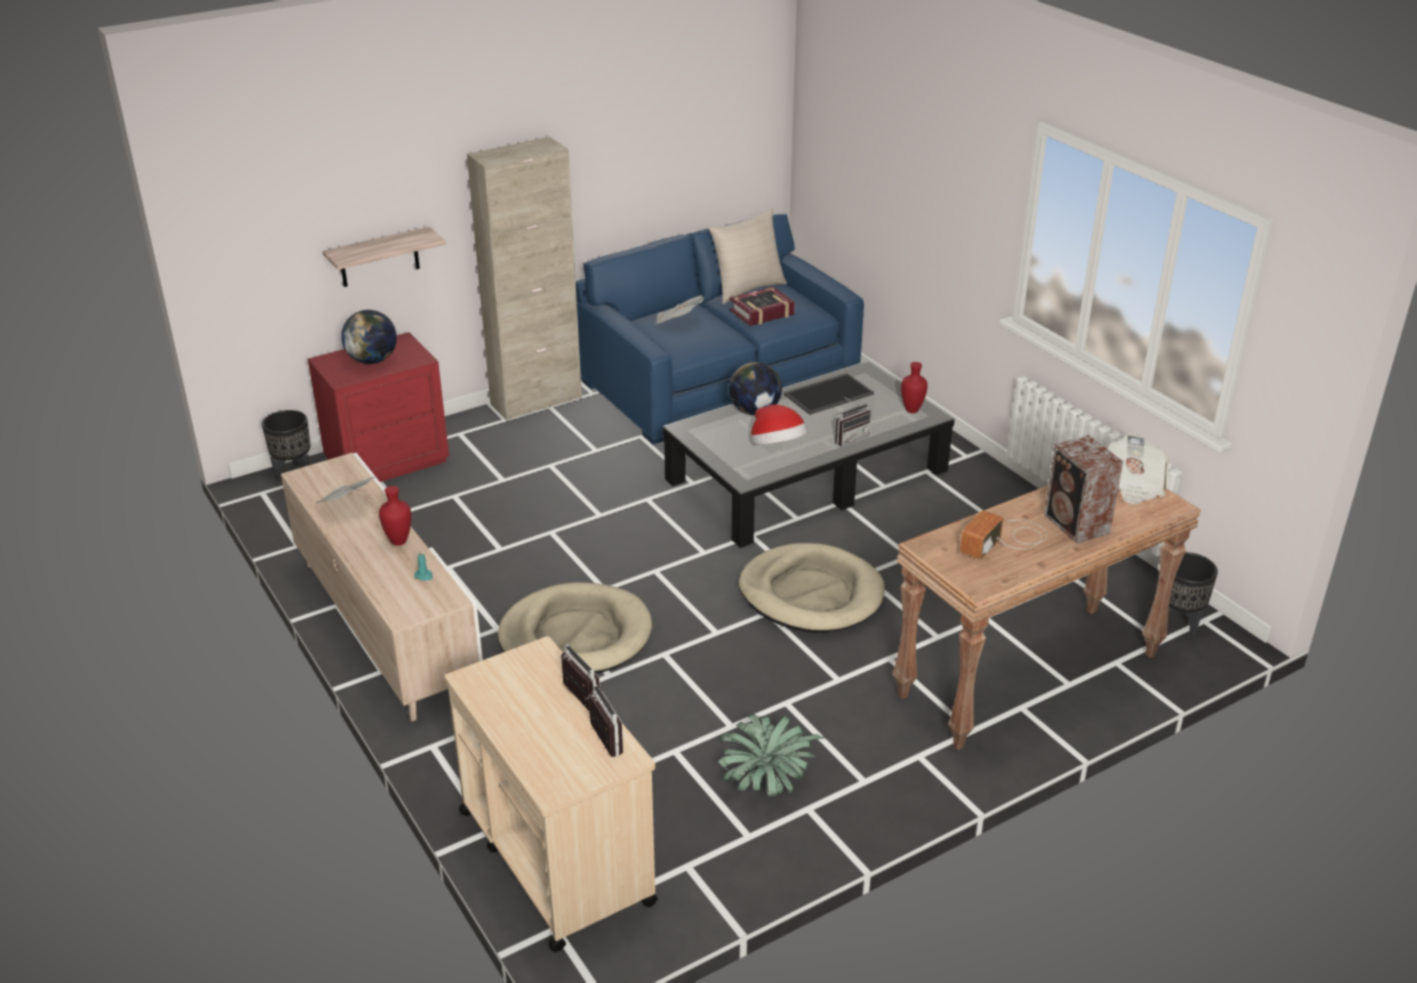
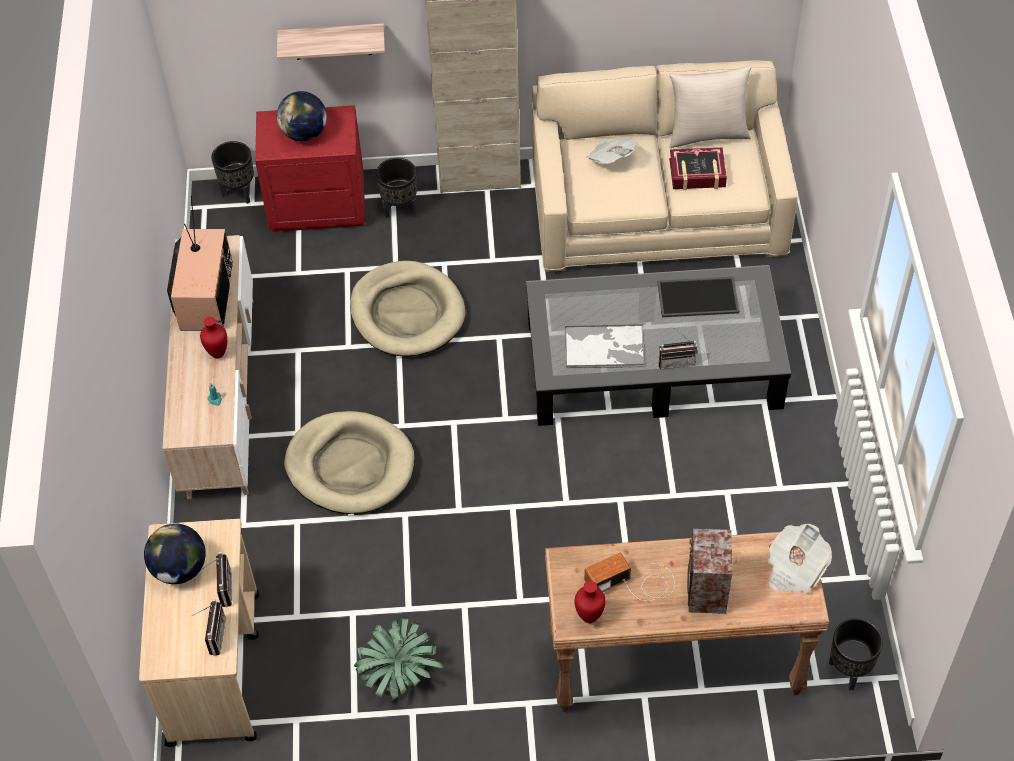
camera: 30 degrees right, 20 degrees up
newspaper [318,476,377,503] -> television [167,196,233,331]
blue sofa [576,214,864,445] -> beige sofa [532,60,798,272]
globe [729,362,782,415] -> globe moved to [144,523,206,584]
beige dog bed [739,543,885,632] -> beige dog bed moved to [350,261,465,356]
hat [751,405,808,445] -> tray [565,324,645,368]
red vase [901,362,928,413] -> red vase moved to [574,581,605,623]
none -> black planter [376,158,417,218]

